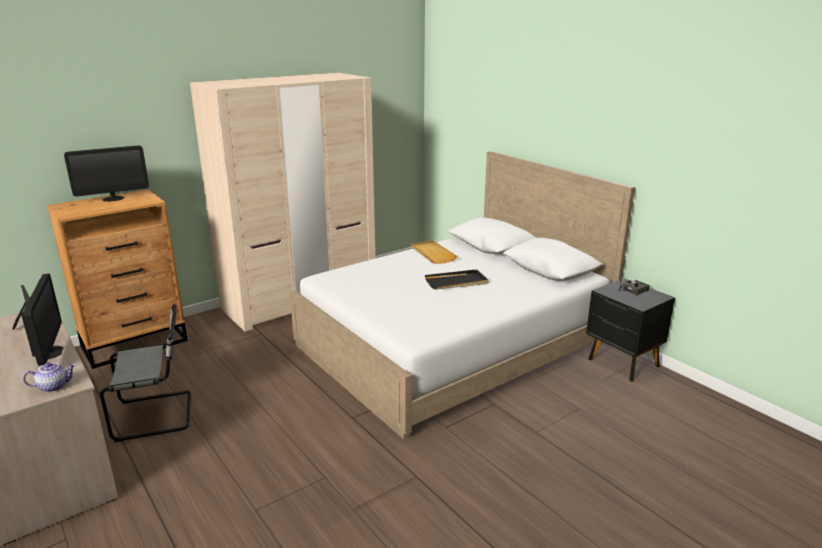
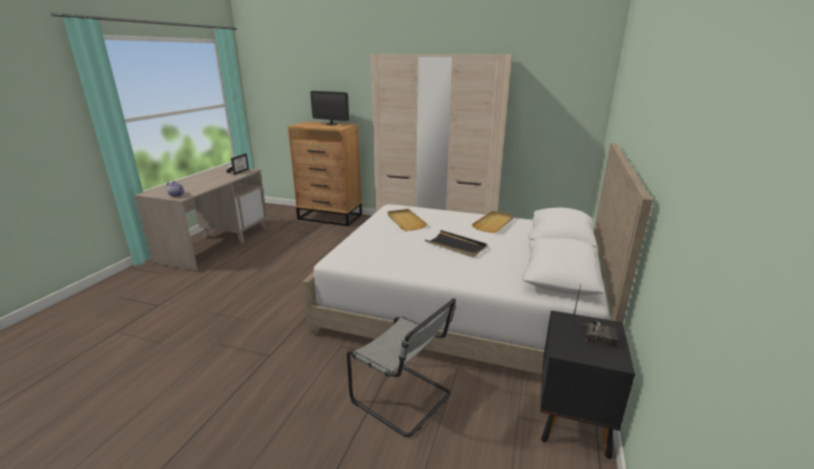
camera: 55 degrees right, 0 degrees up
monitor [21,273,63,366] -> none
grey chair [100,304,191,442] -> grey chair moved to [347,298,456,437]
none -> beige tray [387,209,427,231]

